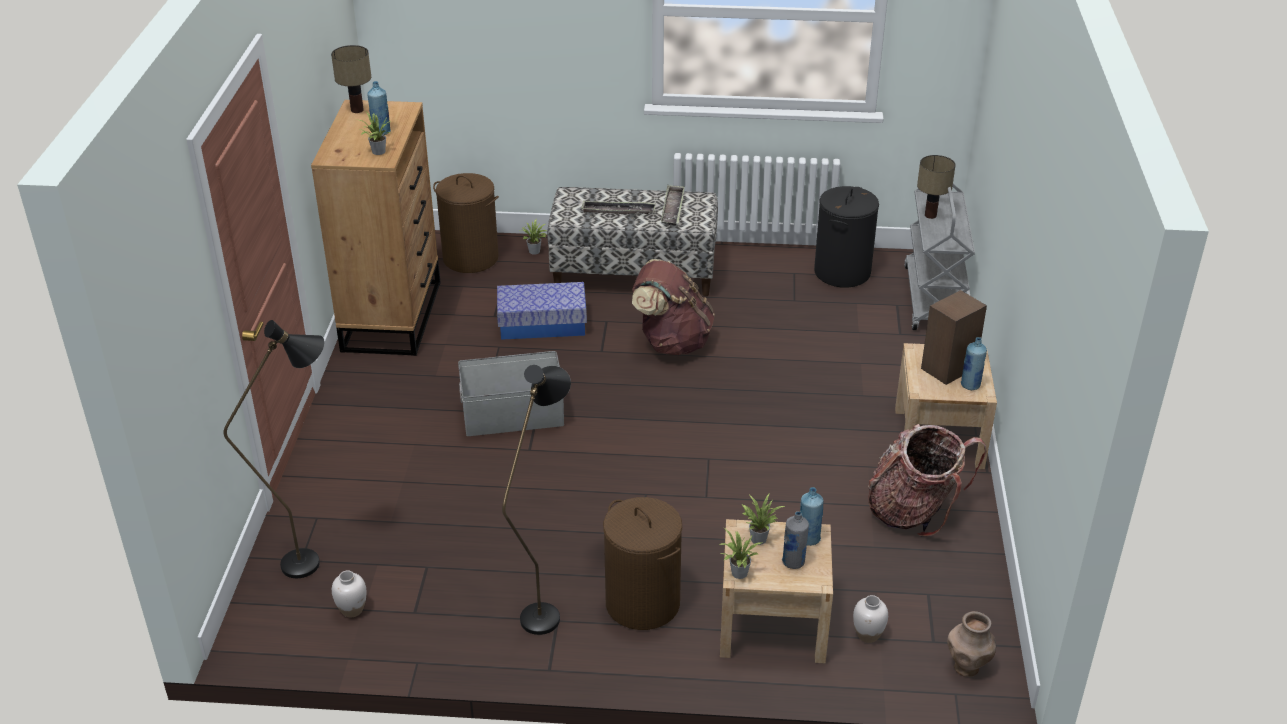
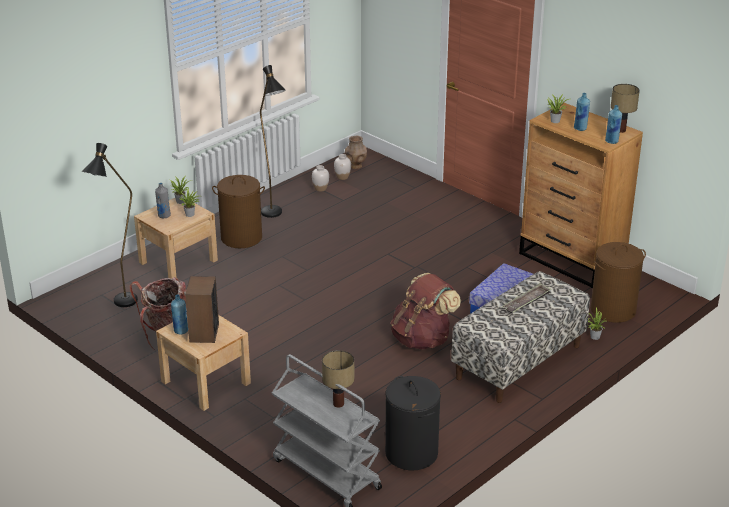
camera: 130 degrees right, 5 degrees down
black floor lamp [224,320,325,578] -> black floor lamp moved to [82,143,138,307]
grey storage box [458,351,564,436] -> none
tray [661,185,685,226] -> none
blue bottle [800,487,824,546] -> blue bottle moved to [605,105,622,144]
white vase [853,595,888,643] -> white vase moved to [312,165,329,192]
brown vase [947,611,996,677] -> brown vase moved to [345,136,367,169]

